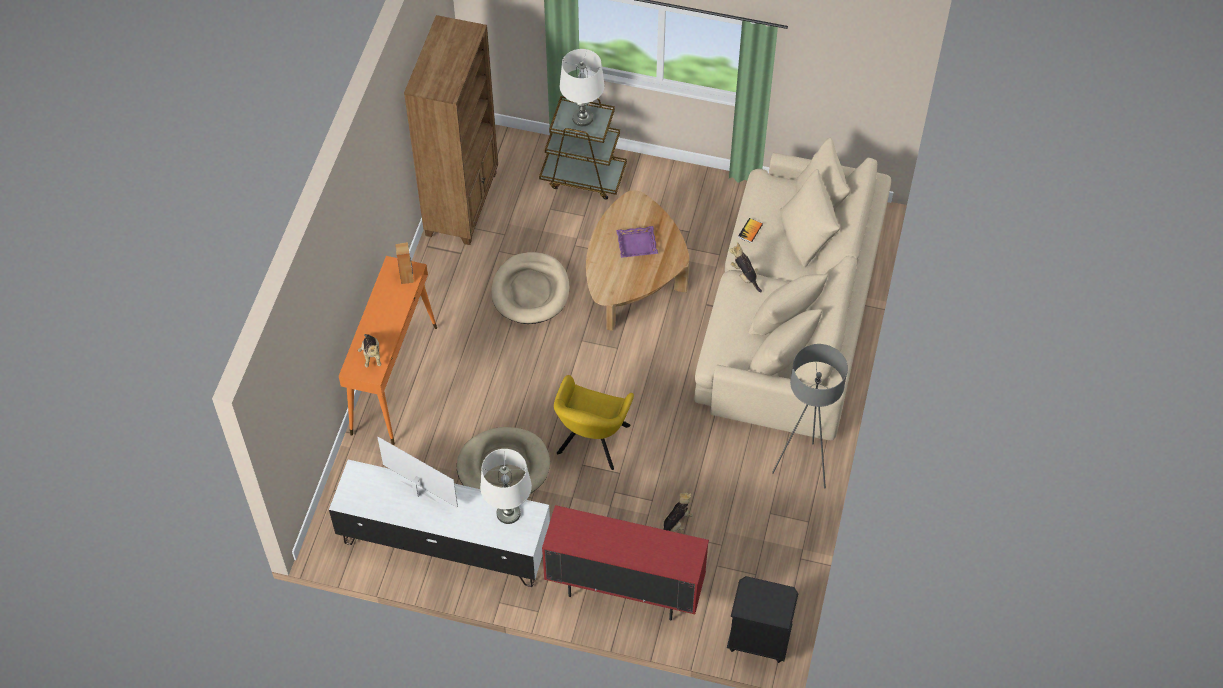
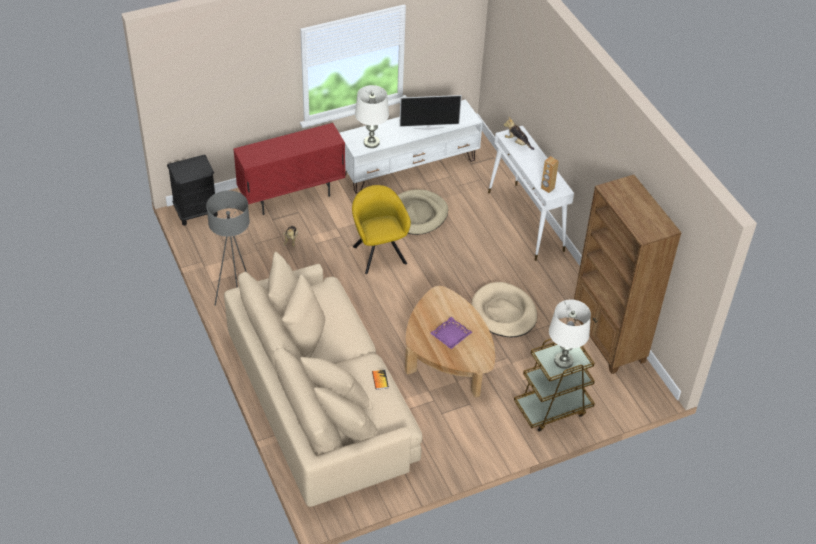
camera: 140 degrees right, 10 degrees down
orange console table [339,256,437,445] -> white console table [488,126,574,261]
plush toy [729,242,762,292] -> none

